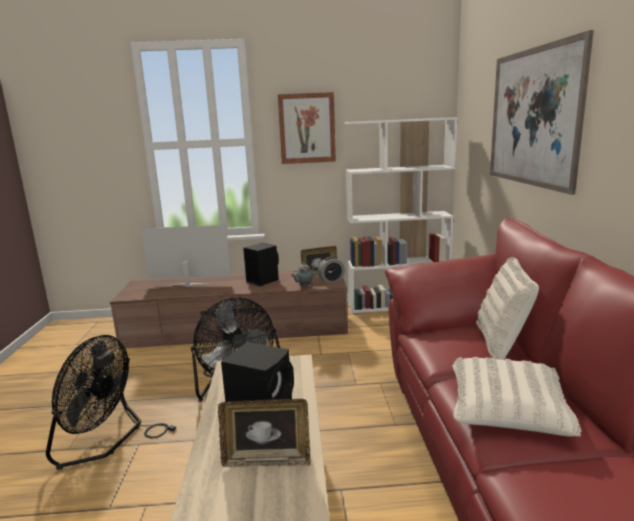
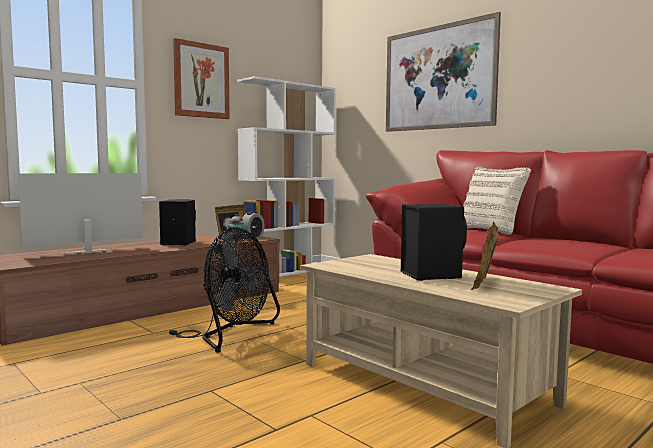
camera: 40 degrees left, 10 degrees down
black fan [46,335,176,470] -> none
picture frame [218,399,311,467] -> picture frame turned 150 degrees clockwise [471,222,498,290]
beige pillow [453,357,582,437] -> none

